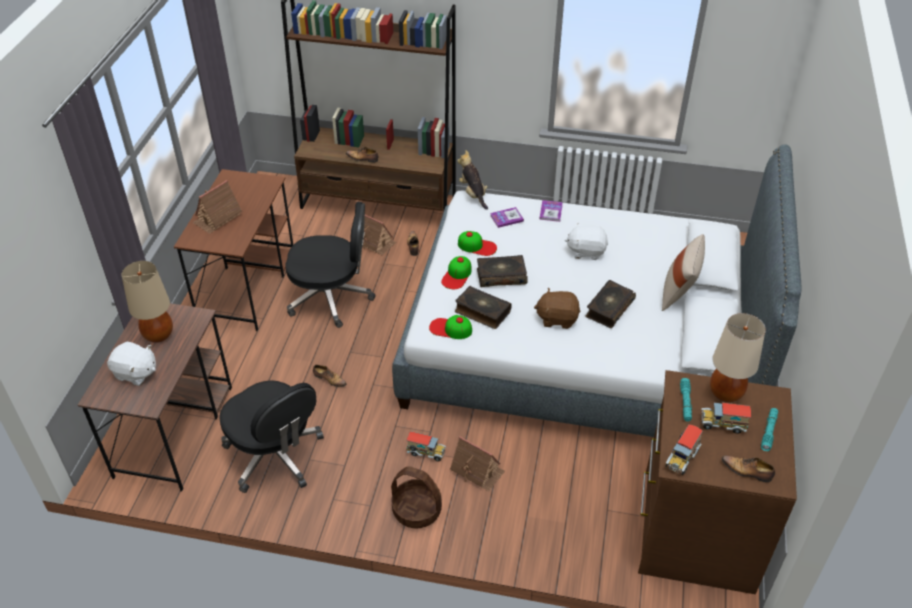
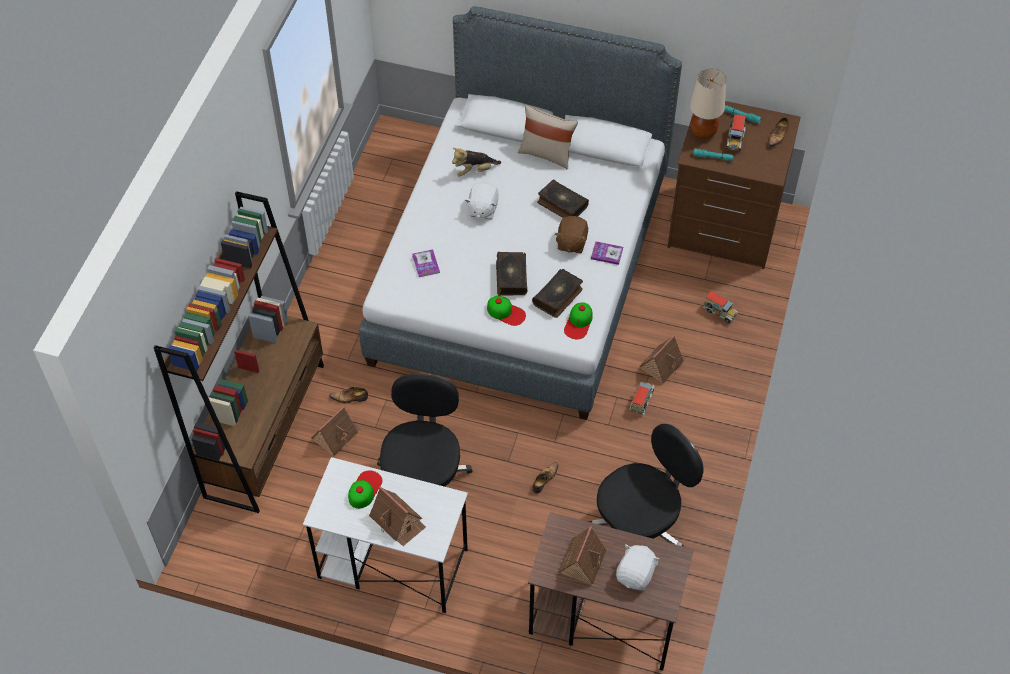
camera: 85 degrees left, 10 degrees up
beige table lamp [122,261,173,343] -> toy house [558,526,606,584]
brown desk [174,169,293,331] -> white desk [303,457,468,613]
shoe [346,147,379,163] -> none
basket [391,466,442,529] -> none
plush toy [457,150,488,210] -> plush toy moved to [452,148,501,177]
cap [458,231,497,256] -> cap moved to [348,471,382,509]
book [539,200,563,222] -> book moved to [591,241,623,265]
toy truck [666,424,703,475] -> toy truck moved to [703,291,738,323]

